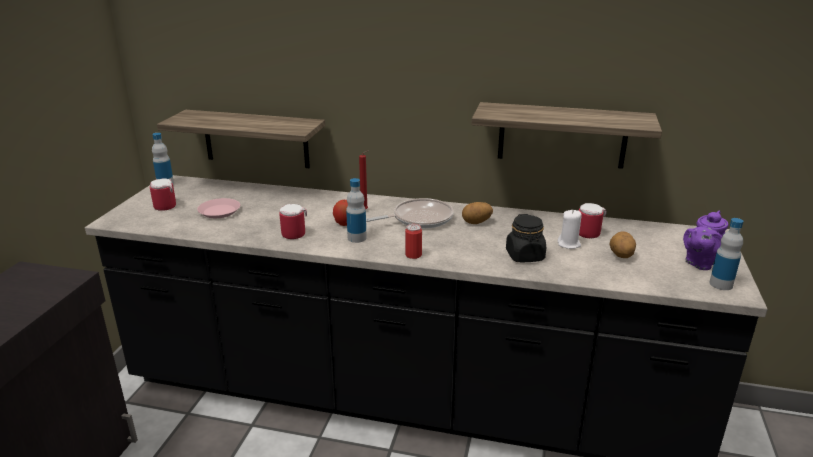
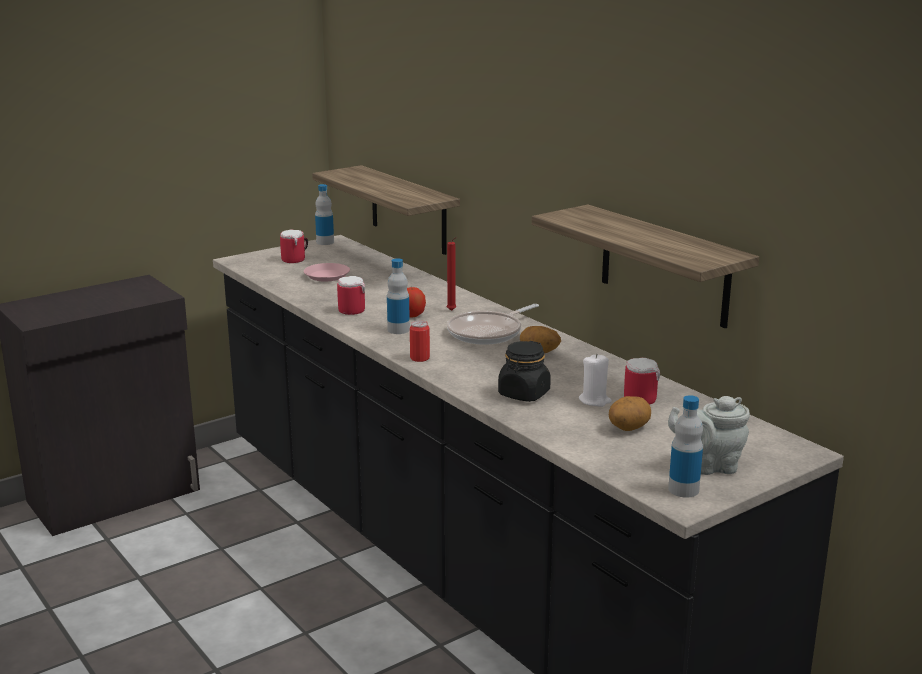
camera: 40 degrees right, 5 degrees down
frying pan [366,198,453,229] -> frying pan turned 120 degrees clockwise [447,304,539,345]
purple teapot [683,211,728,270] -> grey teapot [668,396,750,475]

